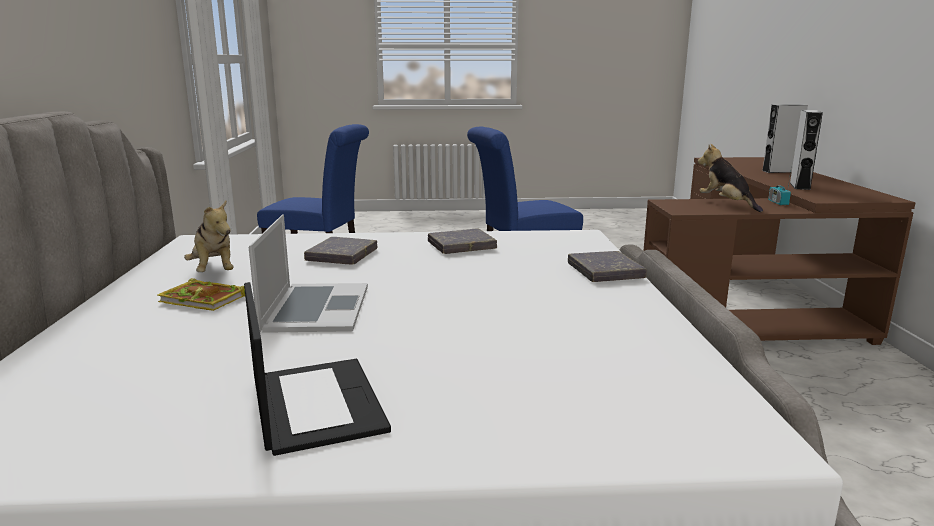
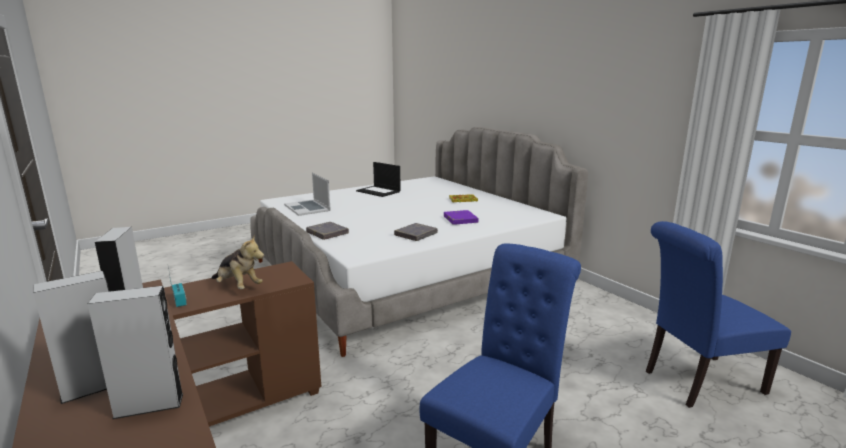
camera: 150 degrees right, 0 degrees up
plush toy [184,201,234,272] -> none
laptop [249,214,368,333] -> laptop moved to [284,173,331,216]
grey book [304,237,377,265] -> purple book [444,210,479,225]
none -> grey speaker [88,286,183,419]

